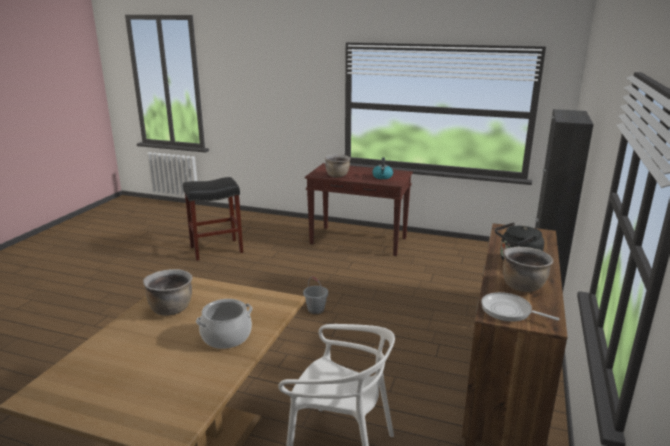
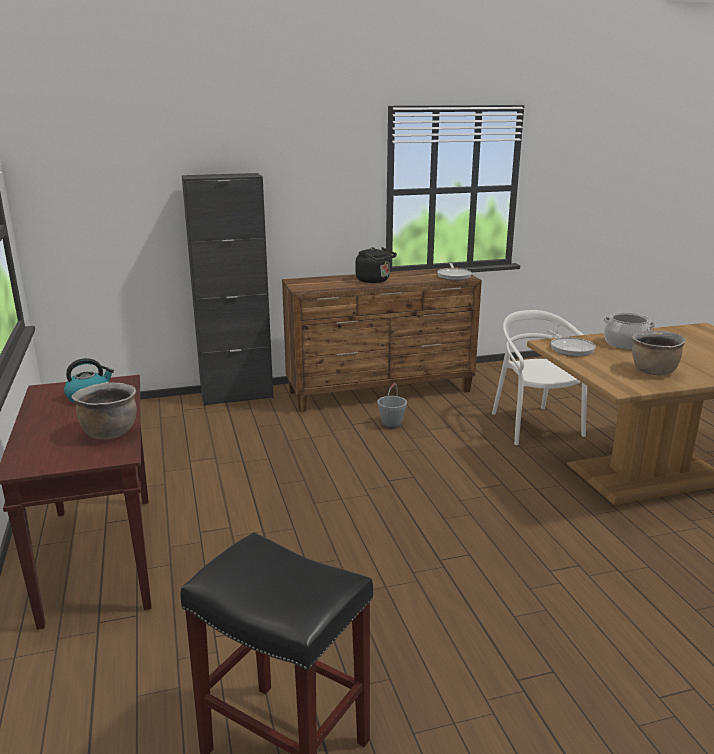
camera: 125 degrees left, 0 degrees up
grey bucket [303,276,328,314] -> grey bucket moved to [377,383,407,429]
brown cooking pot [503,247,553,292] -> none
none -> frying pan [546,330,596,356]

